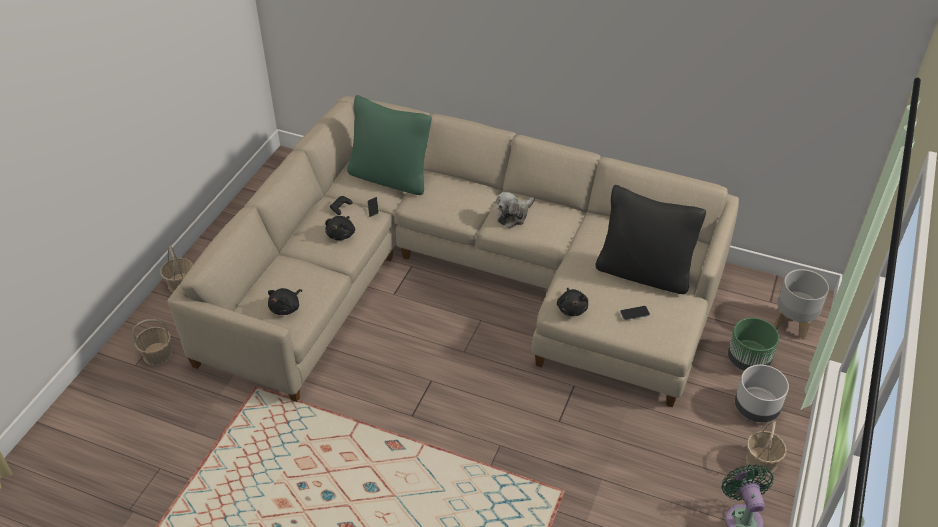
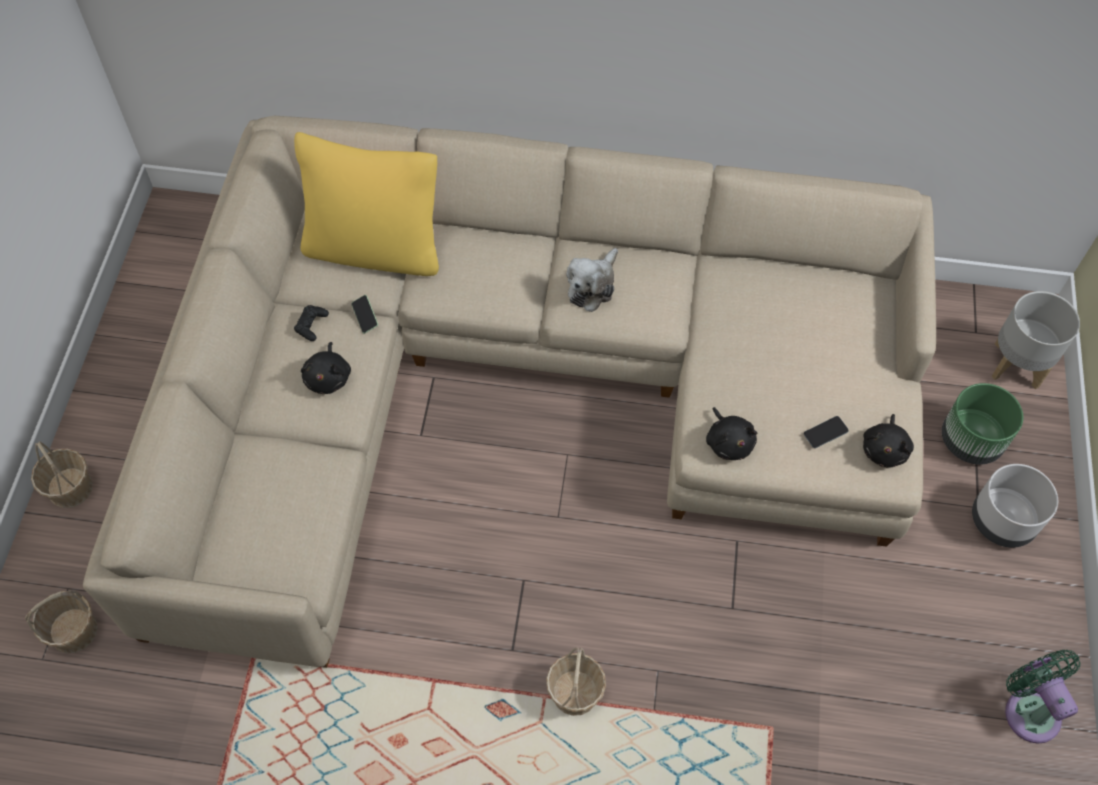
camera: 15 degrees left, 15 degrees up
black plush toy [268,288,302,315] -> black plush toy moved to [863,414,914,468]
green pillow [347,95,432,195] -> yellow pillow [294,132,439,276]
black pillow [595,185,706,294] -> none
basket [746,421,787,474] -> basket moved to [546,647,606,716]

